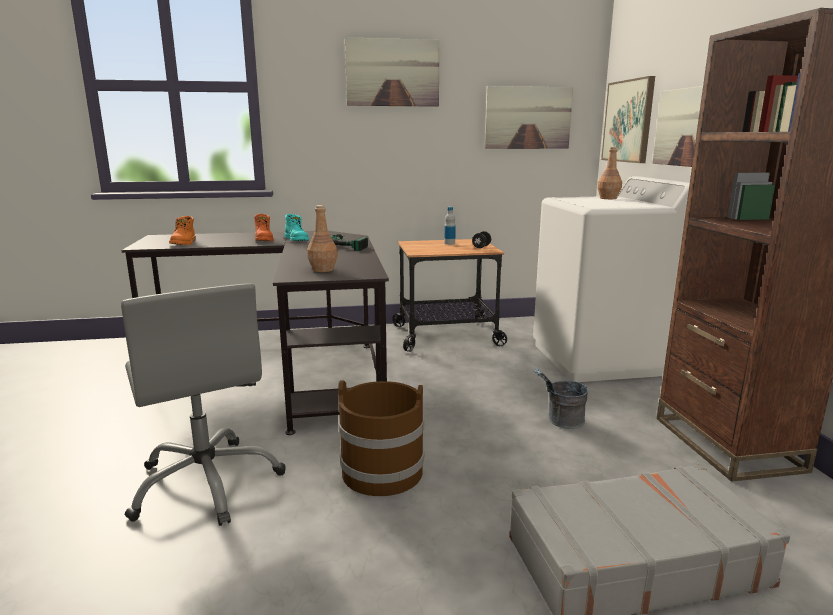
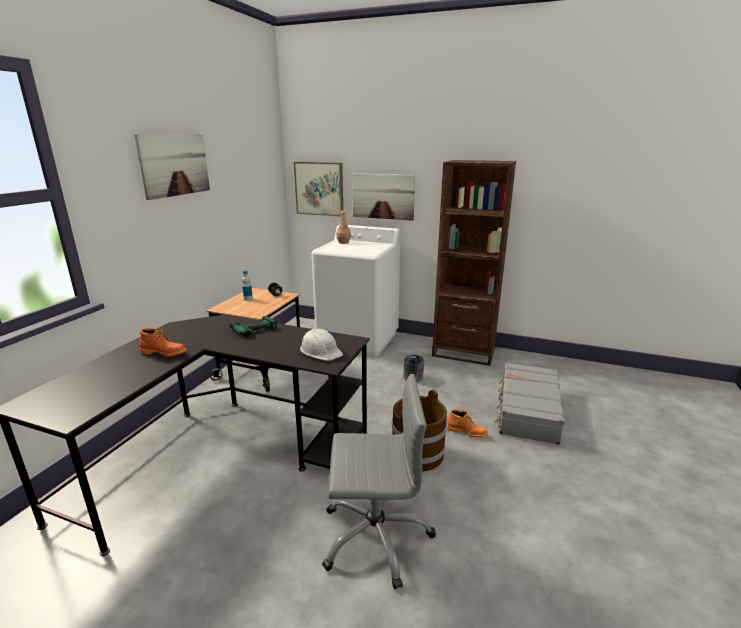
camera: 60 degrees left, 5 degrees up
orange boot [169,216,196,245] -> orange boot moved to [447,409,488,438]
turquoise boot [284,214,309,241] -> none
brown bottle [307,205,338,272] -> white hard hat [300,329,343,361]
picture [485,86,573,149] -> none

